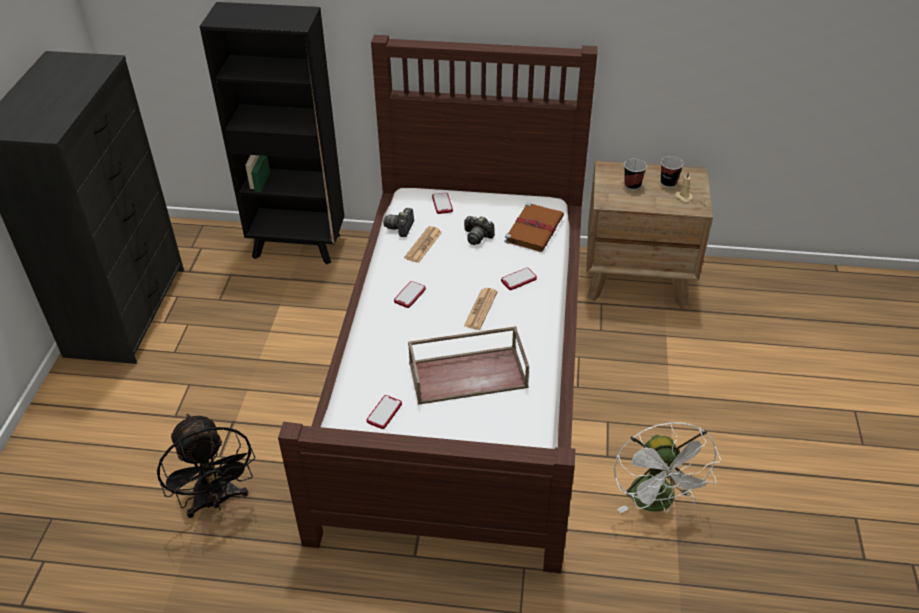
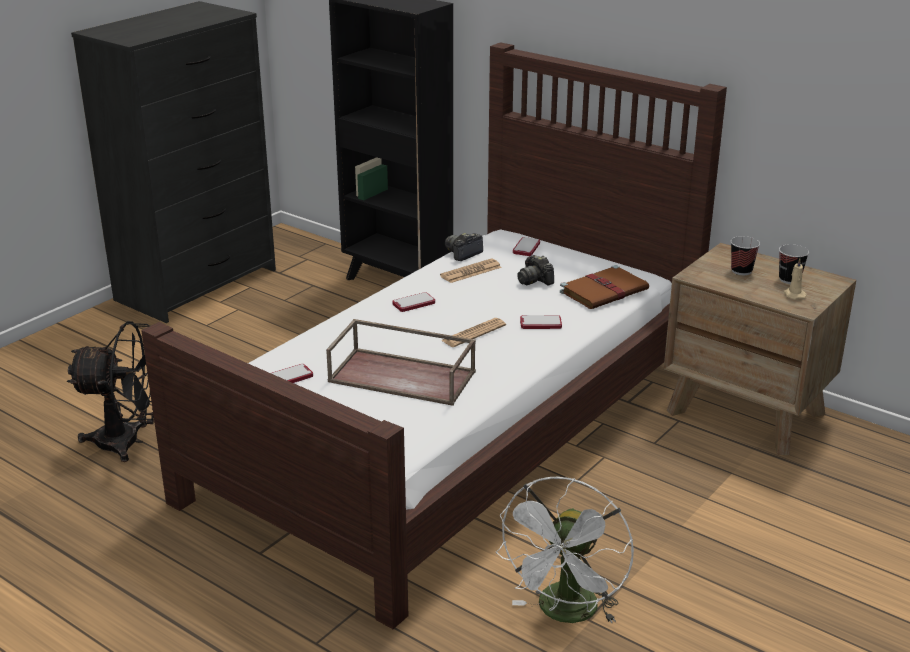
camera: 30 degrees right, 15 degrees down
black fan [157,414,255,518] -> black fan turned 90 degrees counterclockwise [67,321,154,462]

